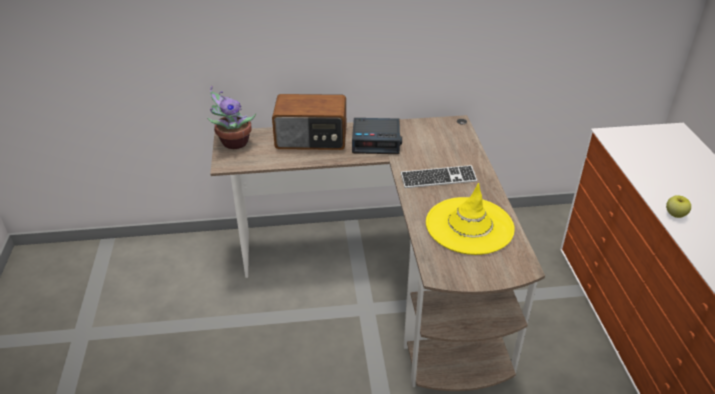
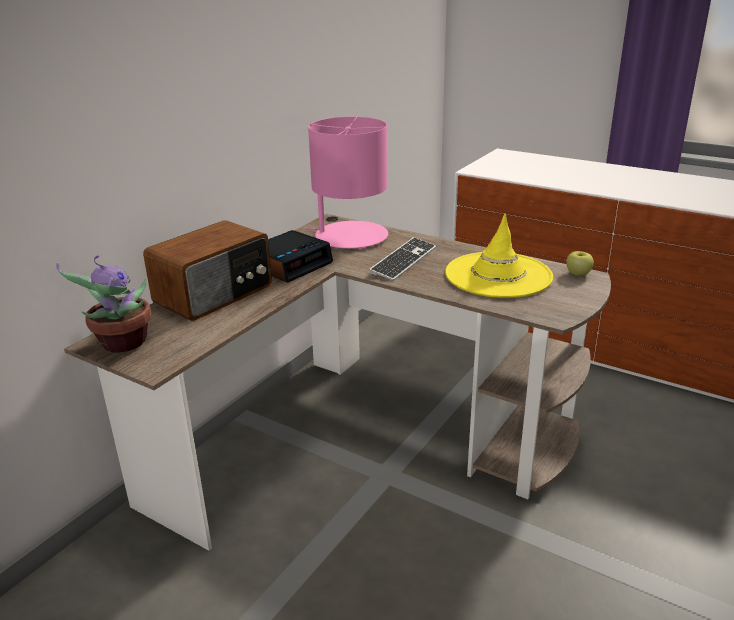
camera: 50 degrees left, 10 degrees down
apple [666,195,691,218] -> apple moved to [566,251,594,276]
none -> pink table lamp [306,117,388,250]

